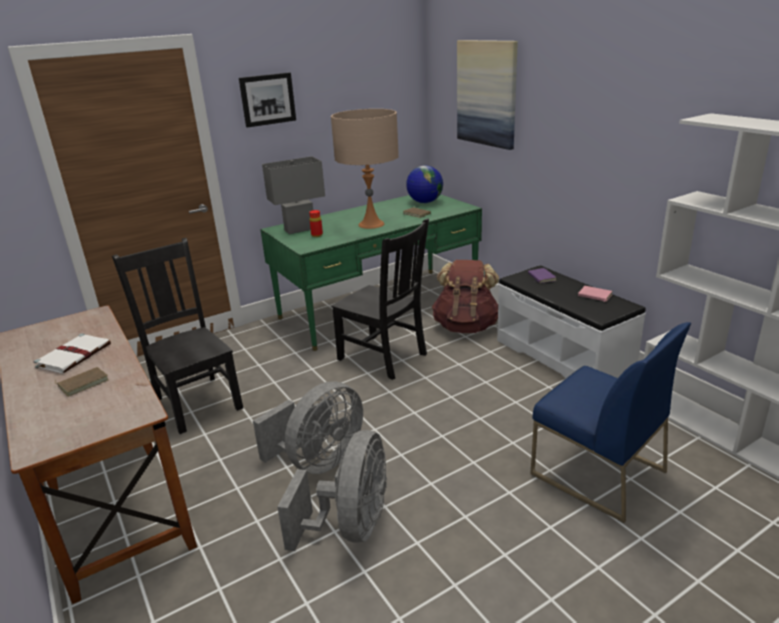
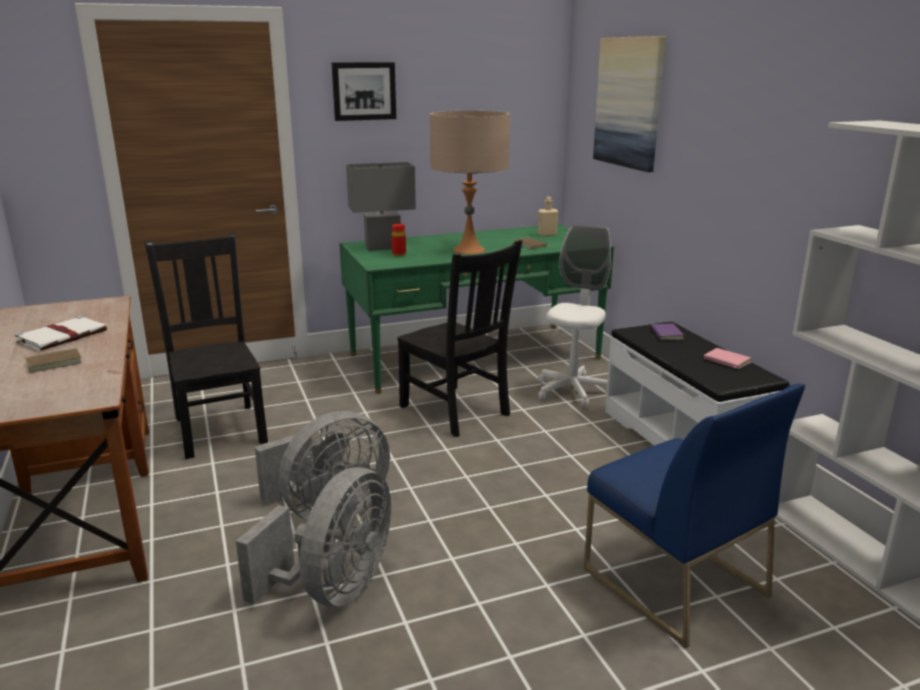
camera: 10 degrees right, 5 degrees down
globe [406,165,443,203] -> beige bottle [538,197,558,236]
brown backpack [432,260,499,333] -> white office chair [538,224,611,408]

